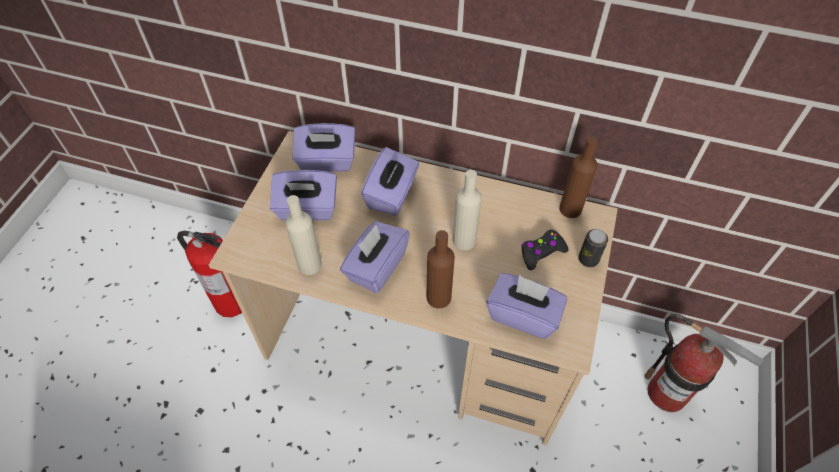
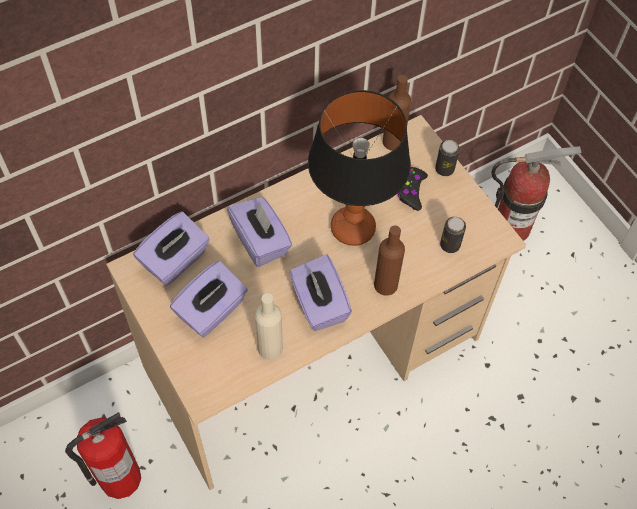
camera: 50 degrees left, 5 degrees up
beige bottle [453,170,482,250] -> table lamp [308,90,411,246]
purple tissue box [487,273,567,339] -> can [440,217,466,253]

